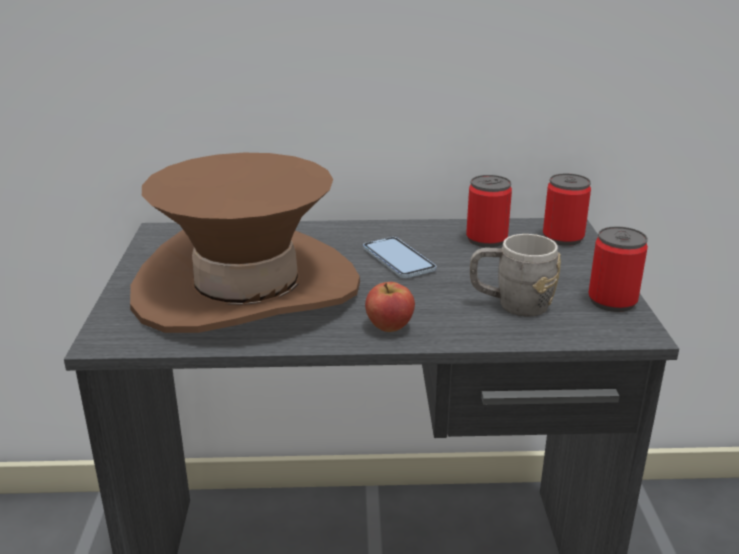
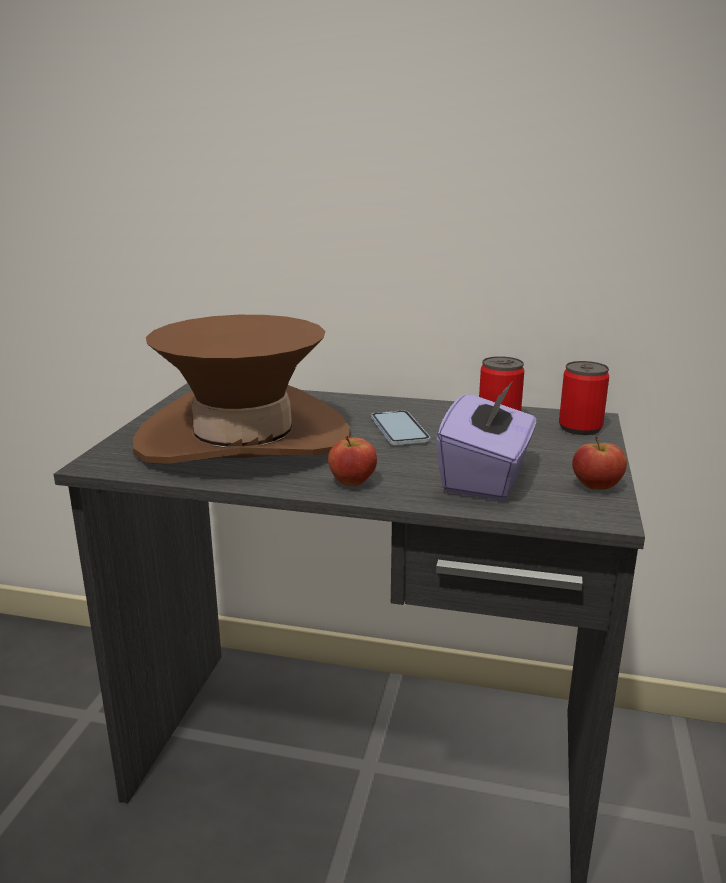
camera: 15 degrees right, 5 degrees down
grey mug [470,234,561,317] -> purple tissue box [436,381,536,500]
can [588,226,648,312] -> apple [572,437,627,490]

